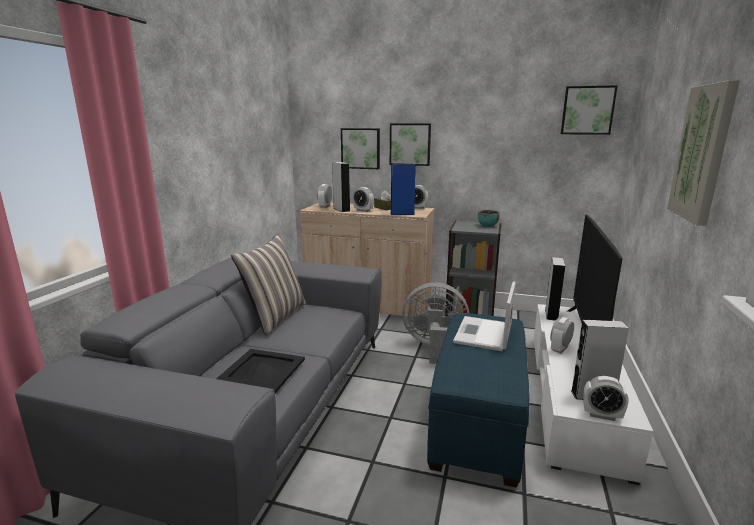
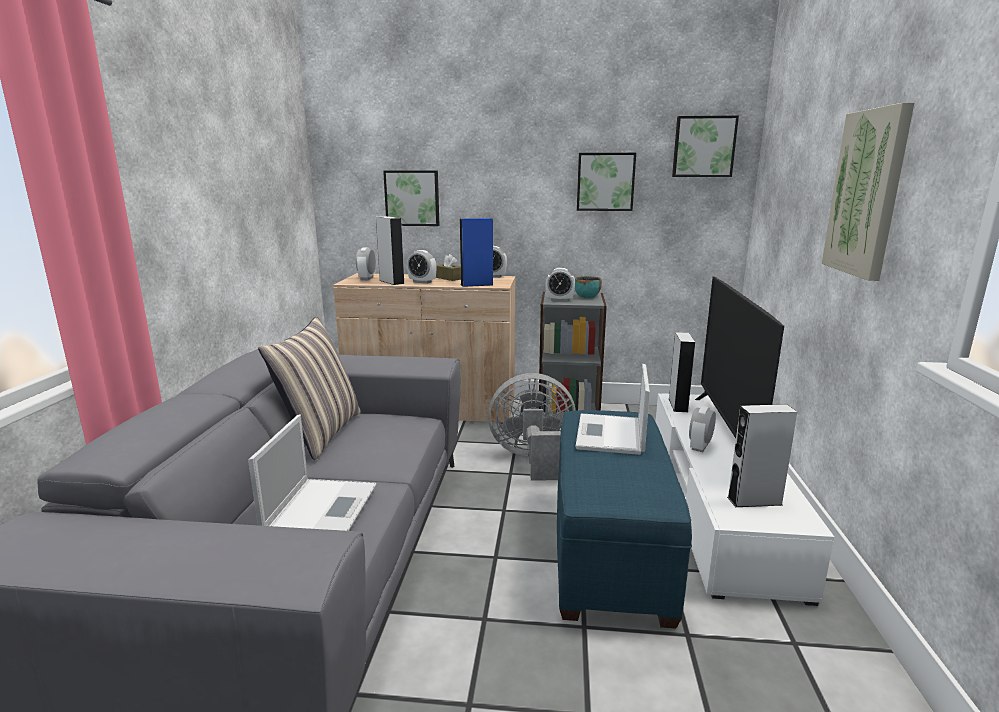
camera: 10 degrees left, 0 degrees up
black tray [216,349,305,393] -> laptop [248,414,376,531]
picture [390,123,431,166] -> picture moved to [577,153,636,211]
alarm clock [583,376,628,421] -> alarm clock moved to [545,268,575,302]

